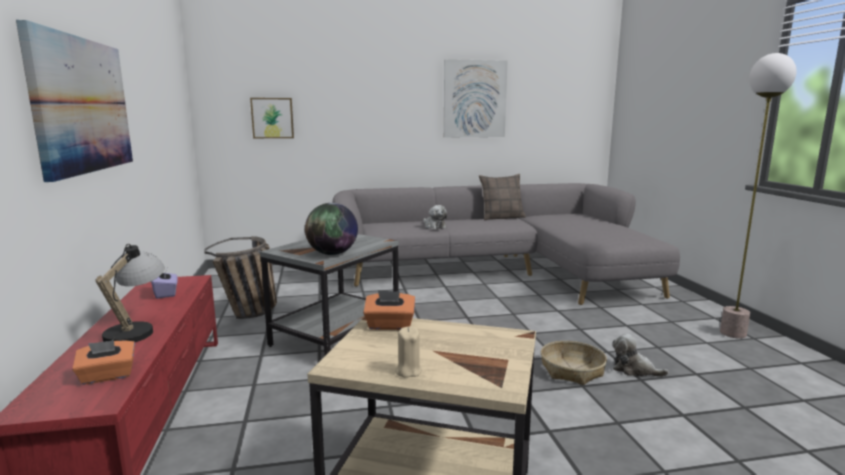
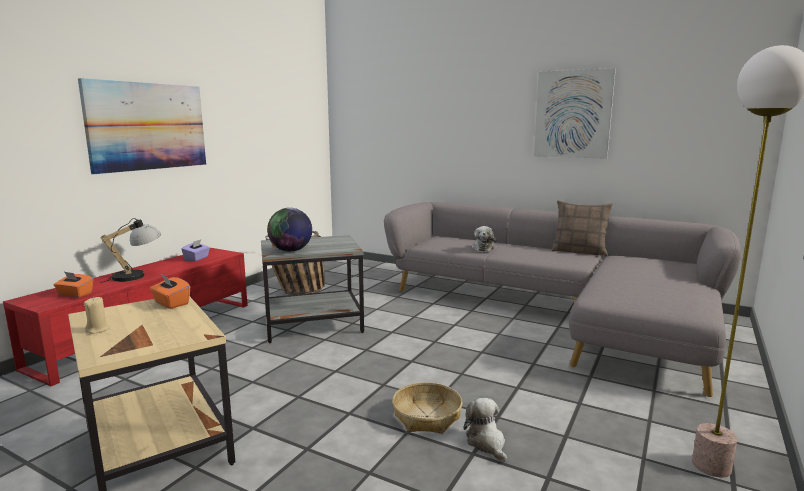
camera: 40 degrees right, 0 degrees up
picture [250,98,294,138] -> none

